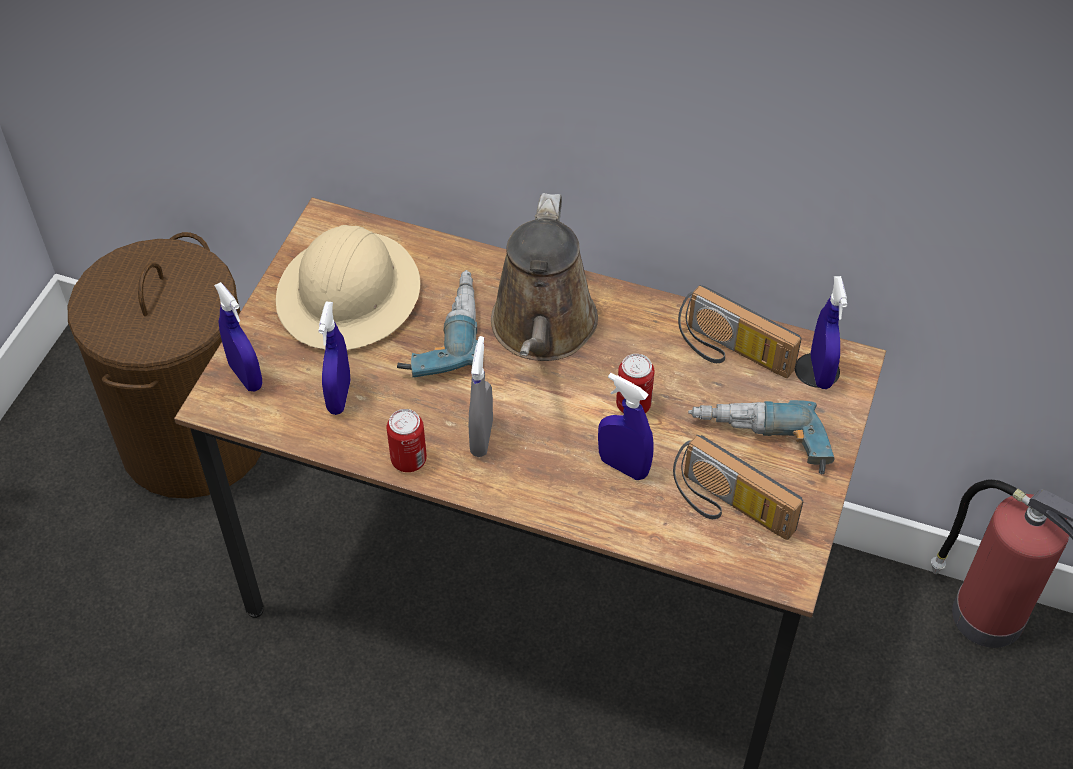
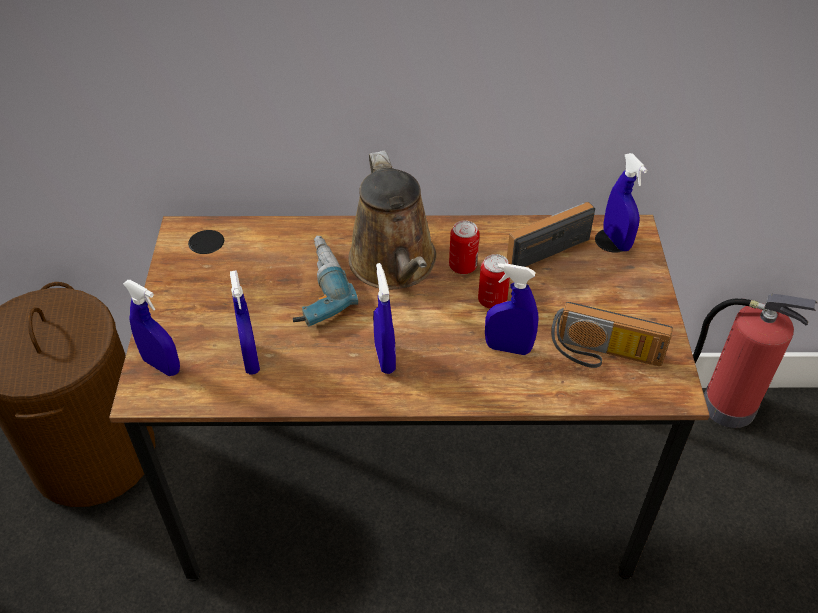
camera: 20 degrees left, 5 degrees down
beige hard hat [275,225,420,350] -> none
can [387,409,427,472] -> can moved to [449,220,480,274]
grey spray bottle [469,336,493,457] -> blue spray bottle [373,263,396,374]
radio [678,285,802,378] -> radio turned 135 degrees clockwise [507,202,595,267]
power drill [688,400,834,474] -> none

